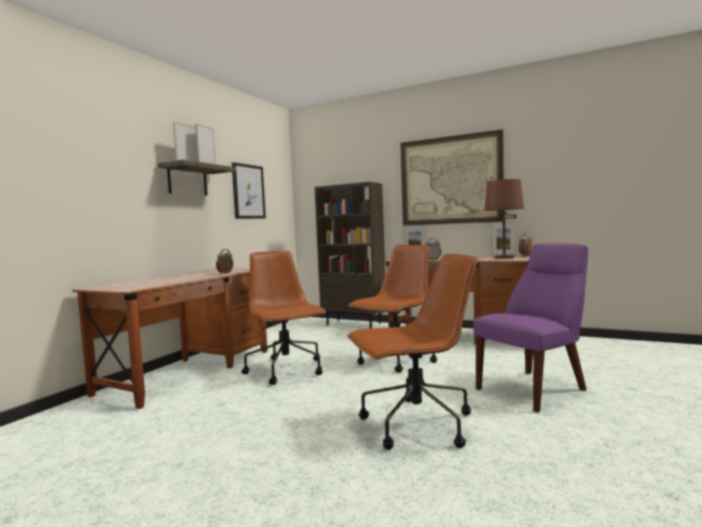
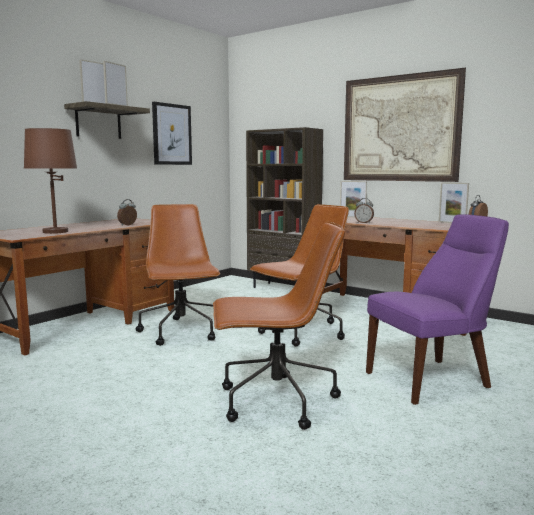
camera: 10 degrees right, 5 degrees up
brown table lamp [484,179,524,259] -> brown table lamp moved to [24,128,77,234]

